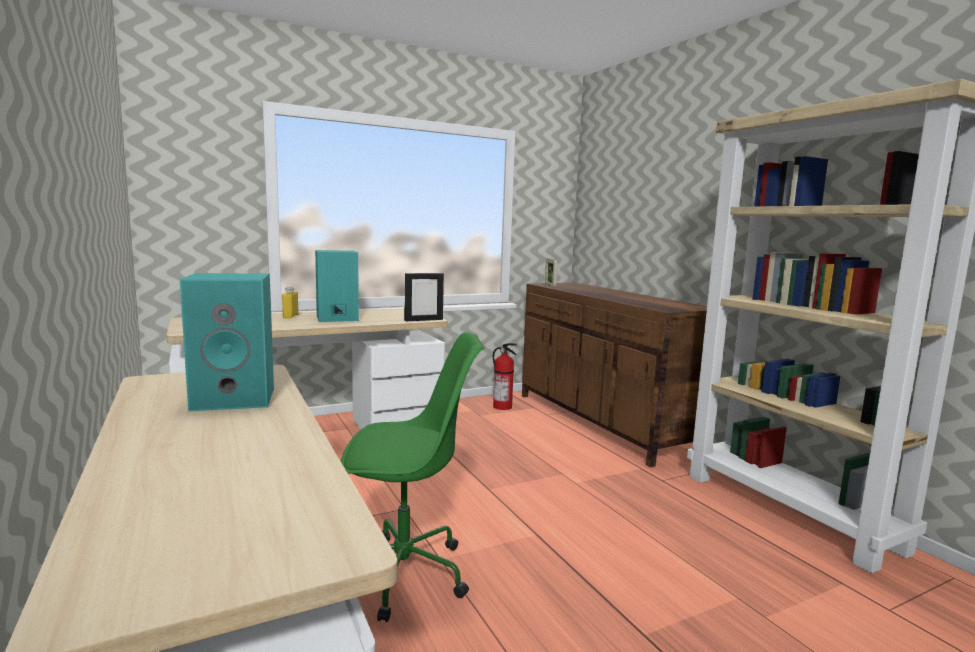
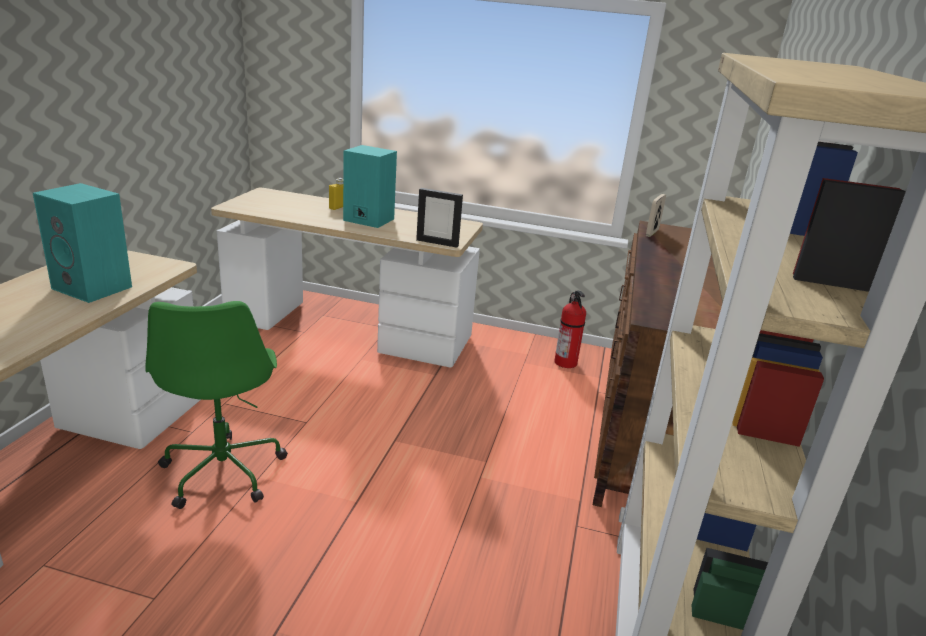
camera: 40 degrees right, 15 degrees up
green office chair [341,332,485,622] -> green office chair turned 45 degrees clockwise [145,301,288,509]

